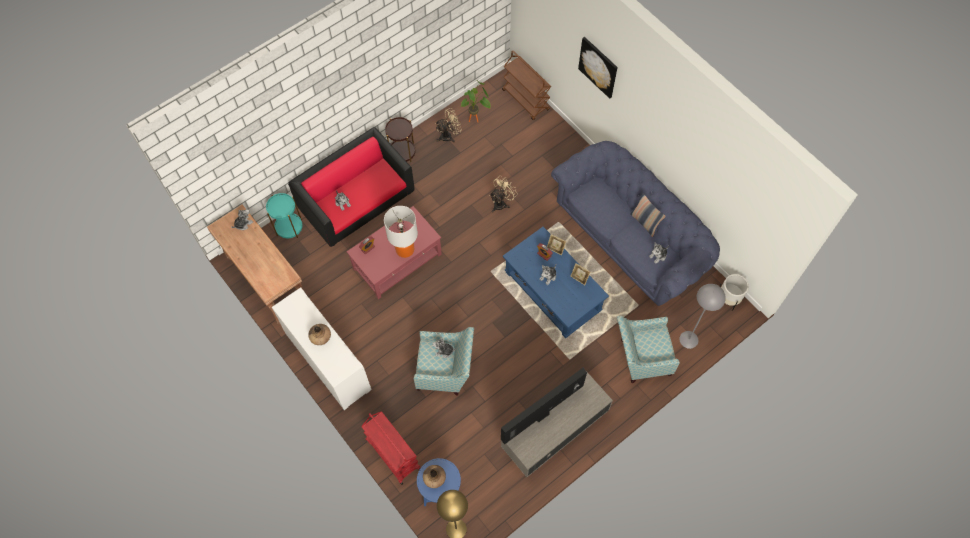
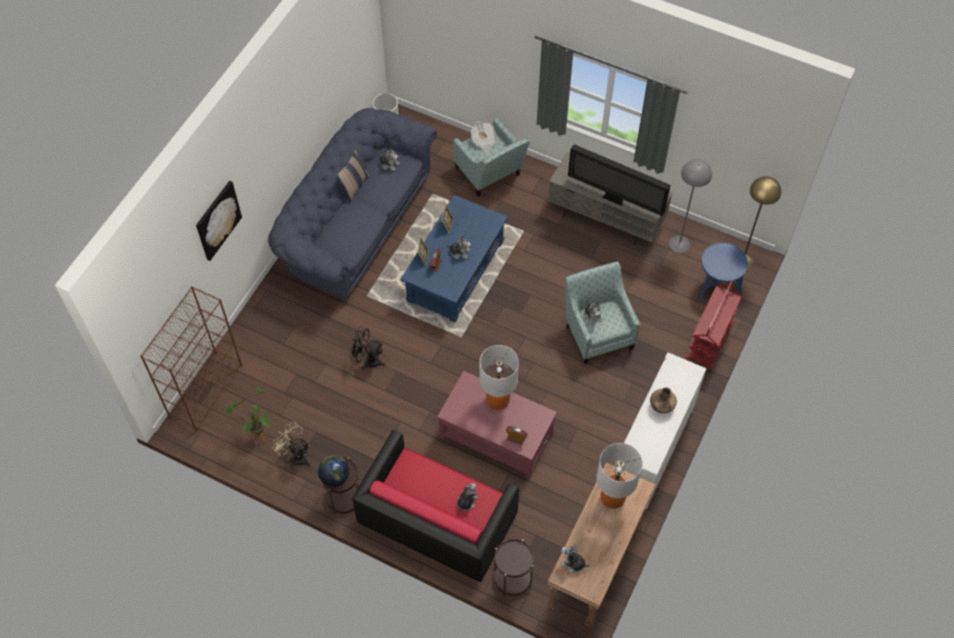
camera: 115 degrees left, 5 degrees down
turquoise side table [266,193,303,238] -> brown side table [494,539,534,597]
brown vase [423,465,446,488] -> none
beige fan [489,175,518,213] -> black fan [349,327,385,370]
brown cart [502,51,551,120] -> brown bookcase [140,286,242,432]
grey floor lamp [679,284,726,349] -> grey floor lamp moved to [669,159,712,253]
none -> globe [318,455,349,487]
none -> newspaper [471,121,497,153]
none -> table lamp [596,443,643,509]

